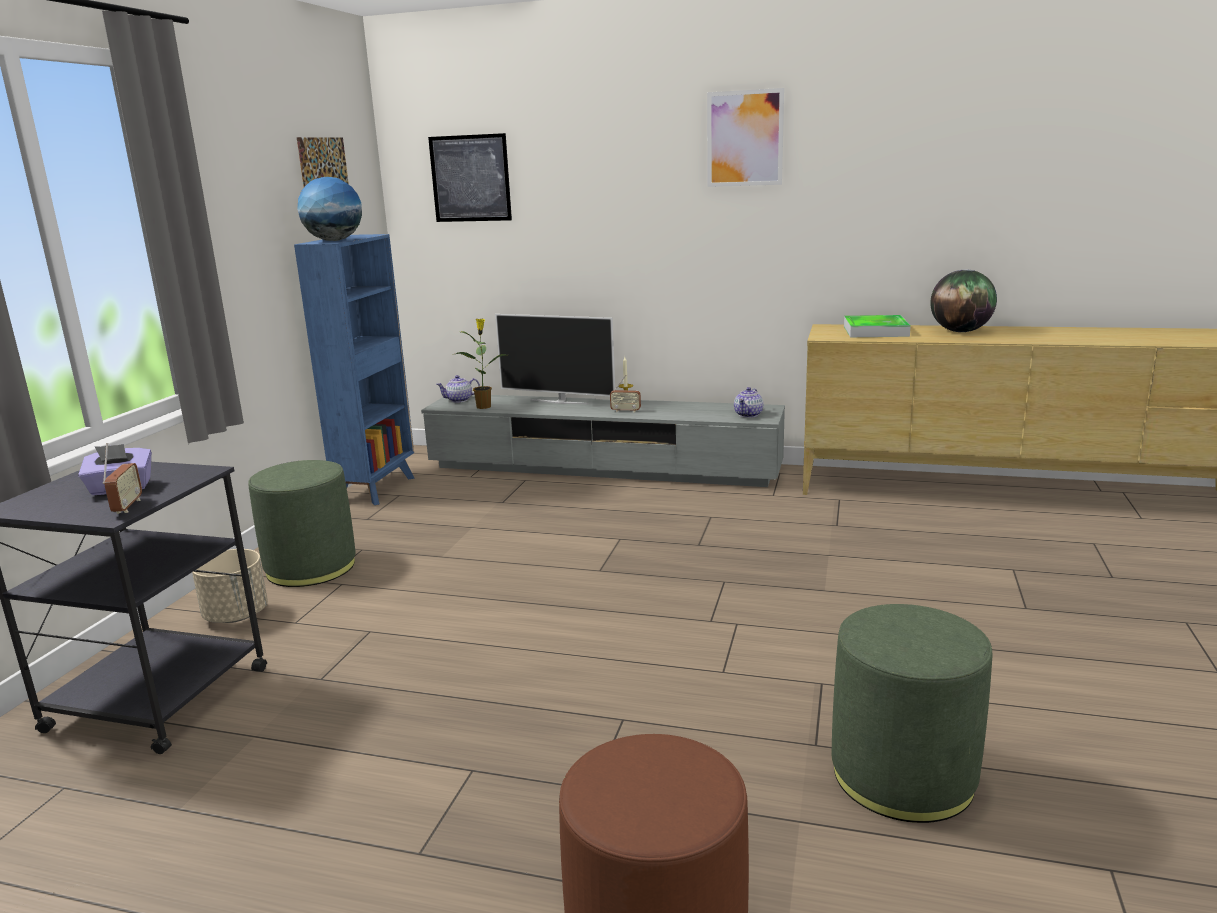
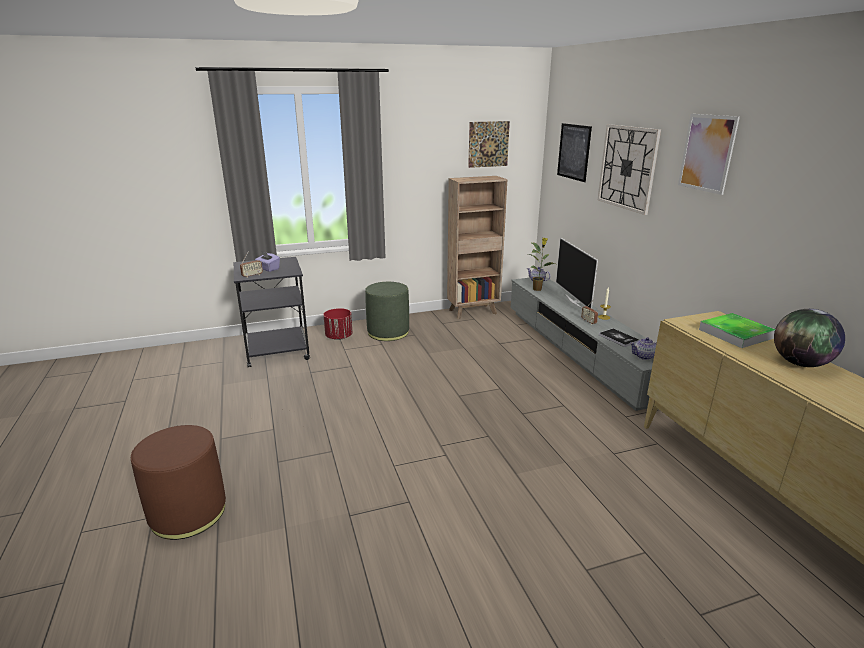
camera: 55 degrees right, 5 degrees up
beige planter [192,549,268,623] -> red planter [323,308,353,340]
blue bookcase [294,234,415,505] -> brown bookcase [447,176,508,319]
globe [297,177,362,241] -> none
green ottoman [832,604,993,823] -> none
none -> wall clock [598,124,661,215]
none -> book [599,329,639,347]

